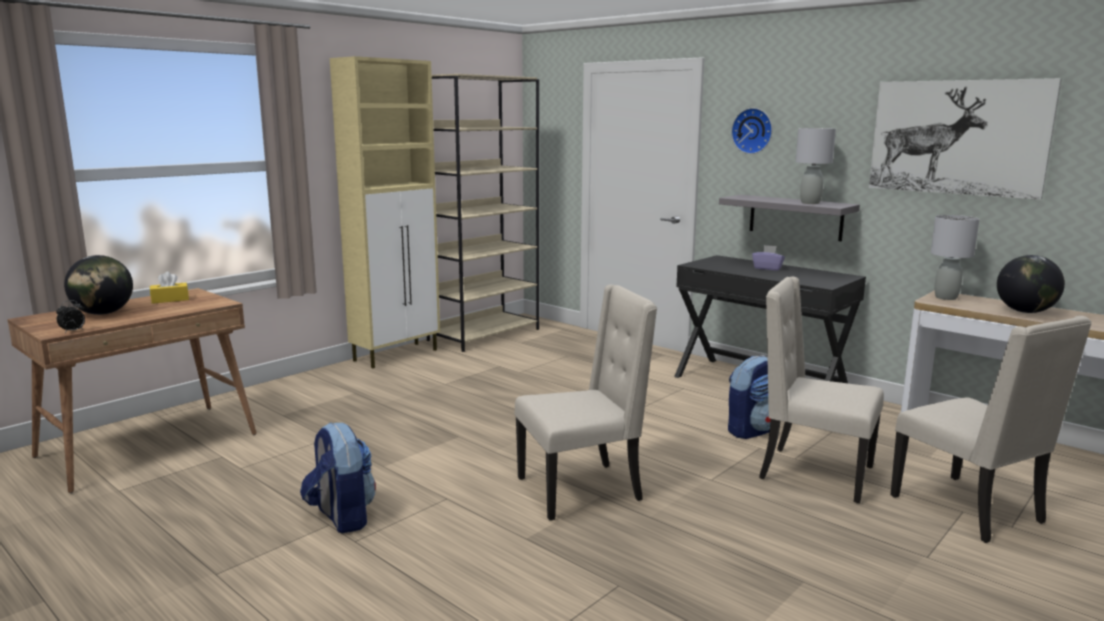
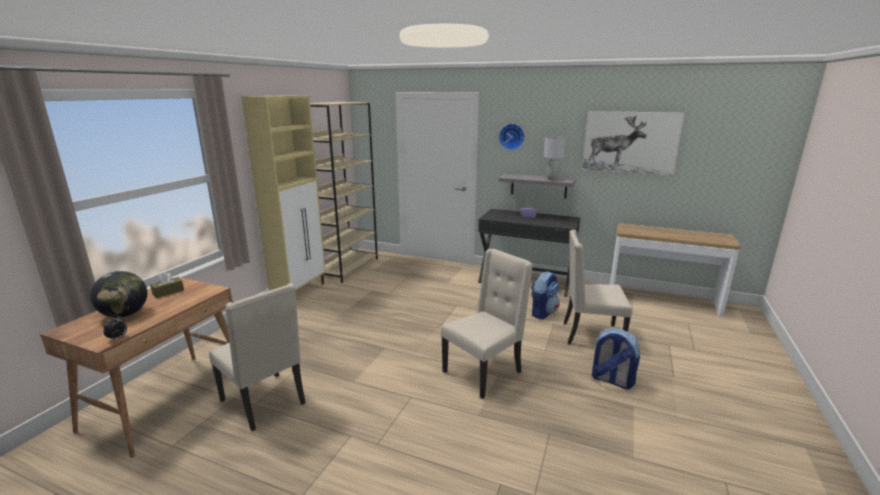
camera: 20 degrees left, 5 degrees up
yellow tissue box [150,272,189,304] -> brown tissue box [150,272,184,298]
backpack [300,422,376,533] -> backpack moved to [592,328,640,389]
beige chair [890,316,1092,543] -> beige chair moved to [209,283,306,431]
grey table lamp [931,215,979,300] -> none
globe [997,255,1065,313] -> none

